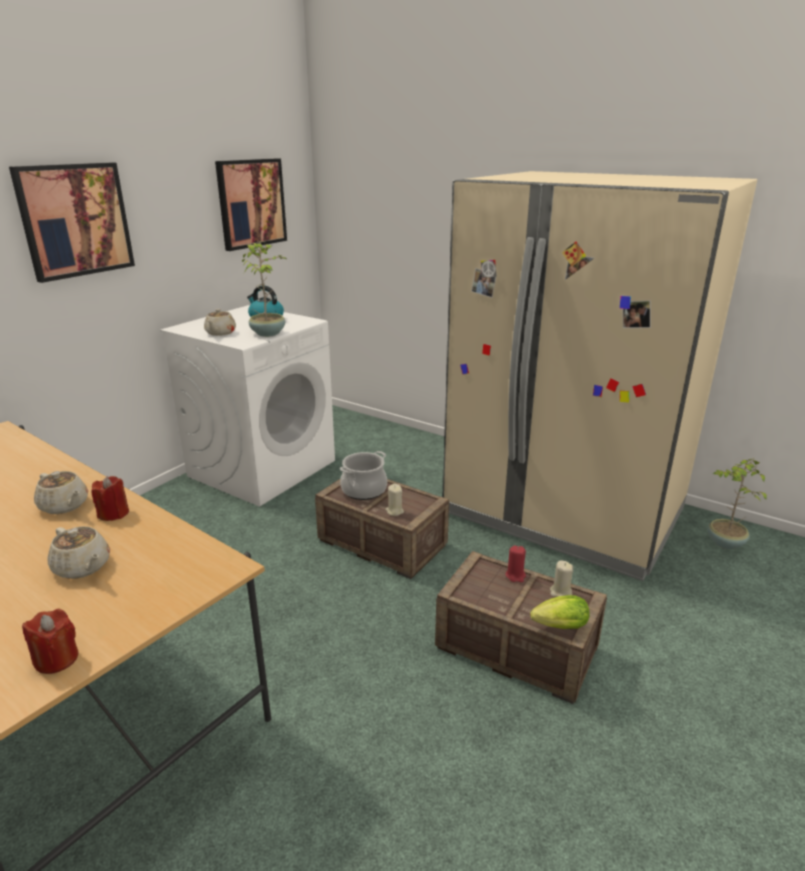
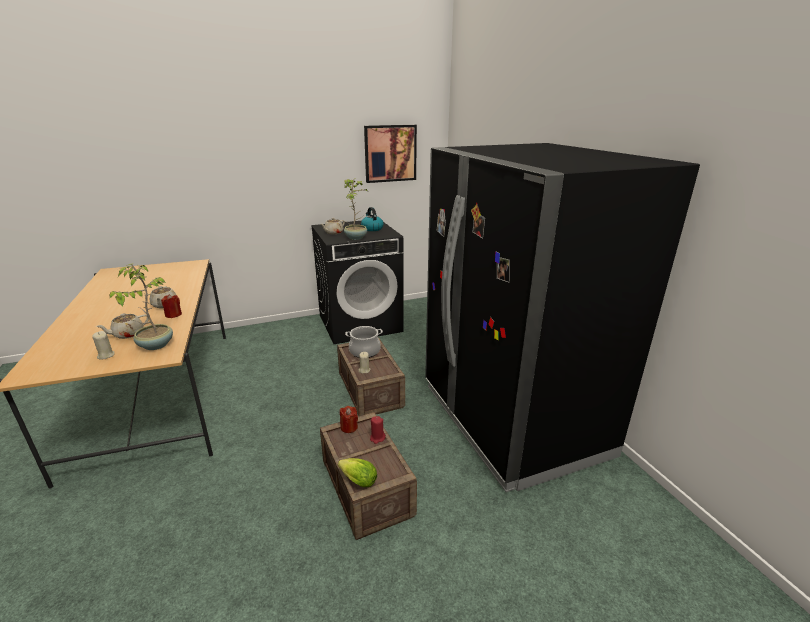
camera: 35 degrees right, 0 degrees up
picture [9,163,135,283] -> none
red candle [22,609,79,674] -> red candle moved to [340,406,358,433]
beige teapot [47,526,110,579] -> beige teapot turned 60 degrees clockwise [96,313,149,339]
white washing machine [160,305,335,506] -> black washing machine [311,221,404,344]
beige fridge [443,171,757,581] -> black fridge [425,143,700,492]
beige candle [550,560,573,597] -> beige candle moved to [92,331,115,360]
potted plant [707,458,767,549] -> potted plant moved to [109,263,173,350]

